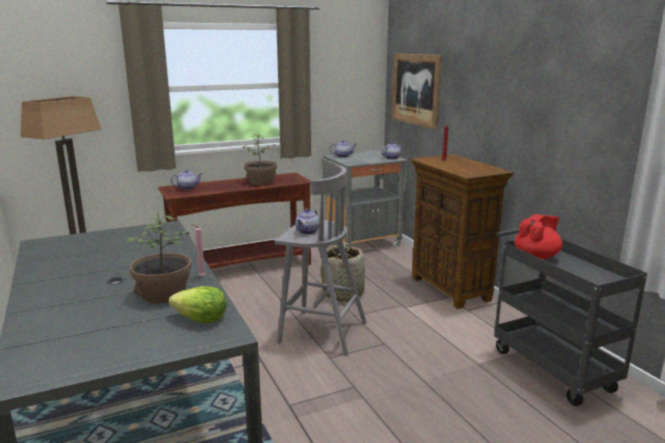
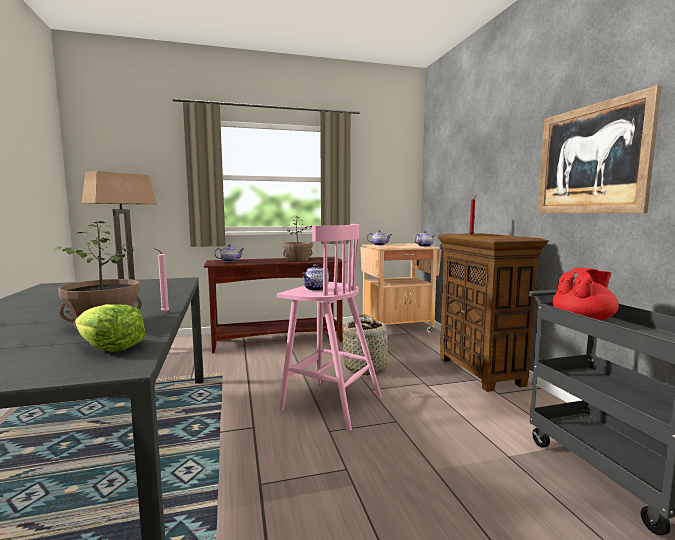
camera: 10 degrees right, 10 degrees down
grey stool [275,165,367,356] -> pink stool [277,224,382,431]
grey cart [322,150,409,247] -> brown cart [360,243,441,333]
picture [392,53,442,129] -> picture moved to [538,85,662,213]

